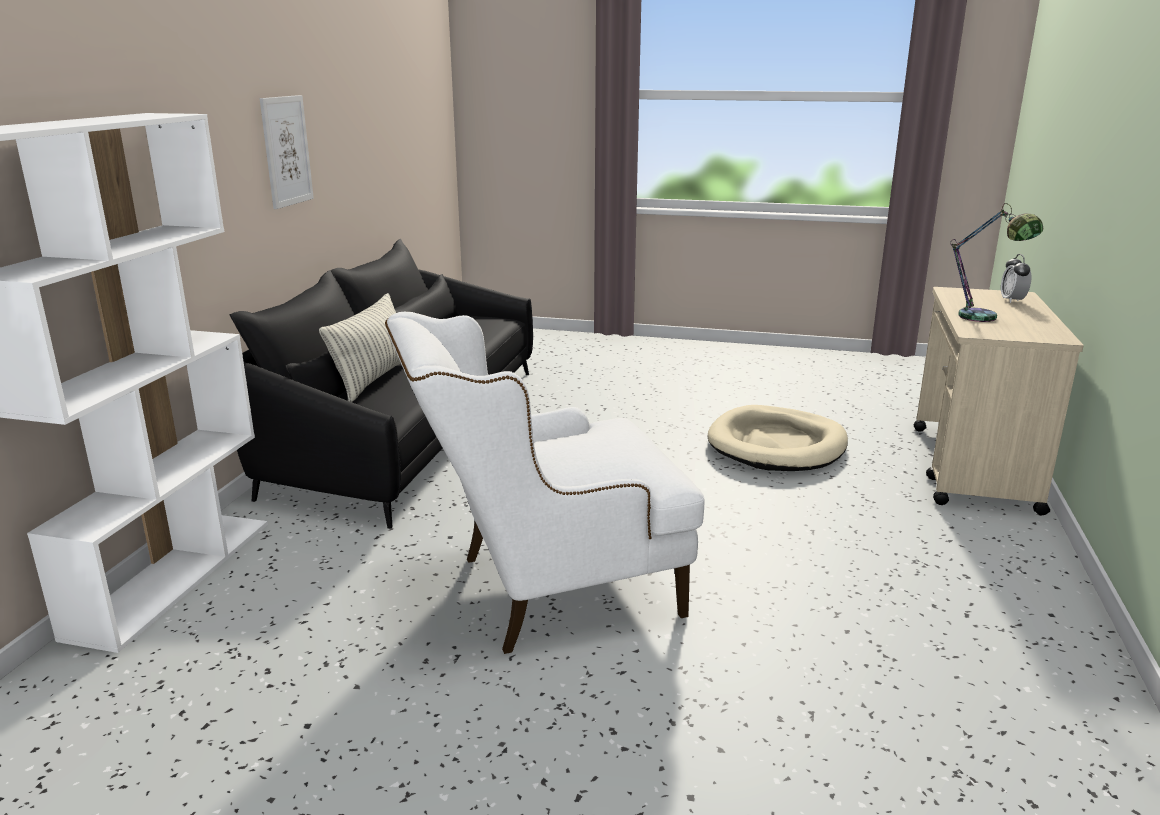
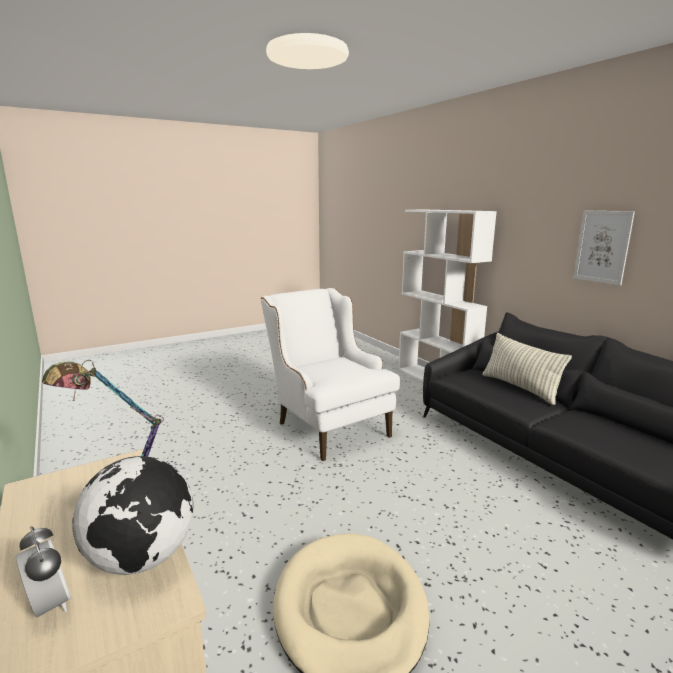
camera: 135 degrees right, 5 degrees down
white armchair [385,312,704,654] -> white armchair turned 60 degrees counterclockwise [261,288,400,461]
none -> globe [73,456,193,575]

